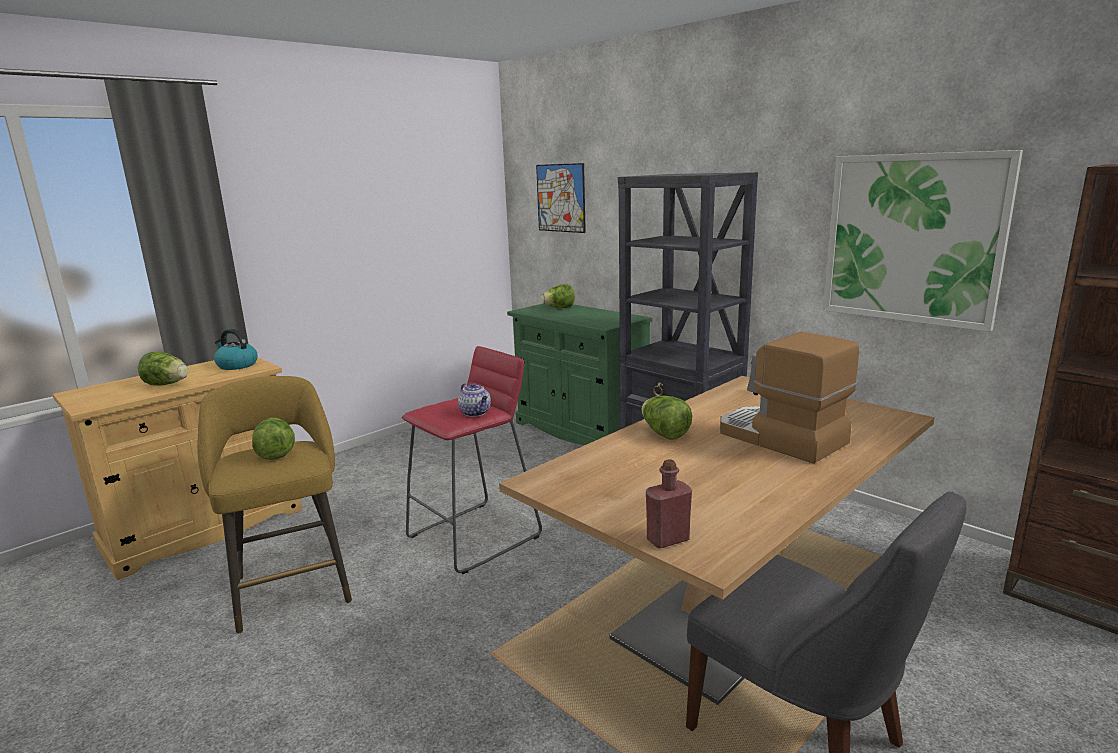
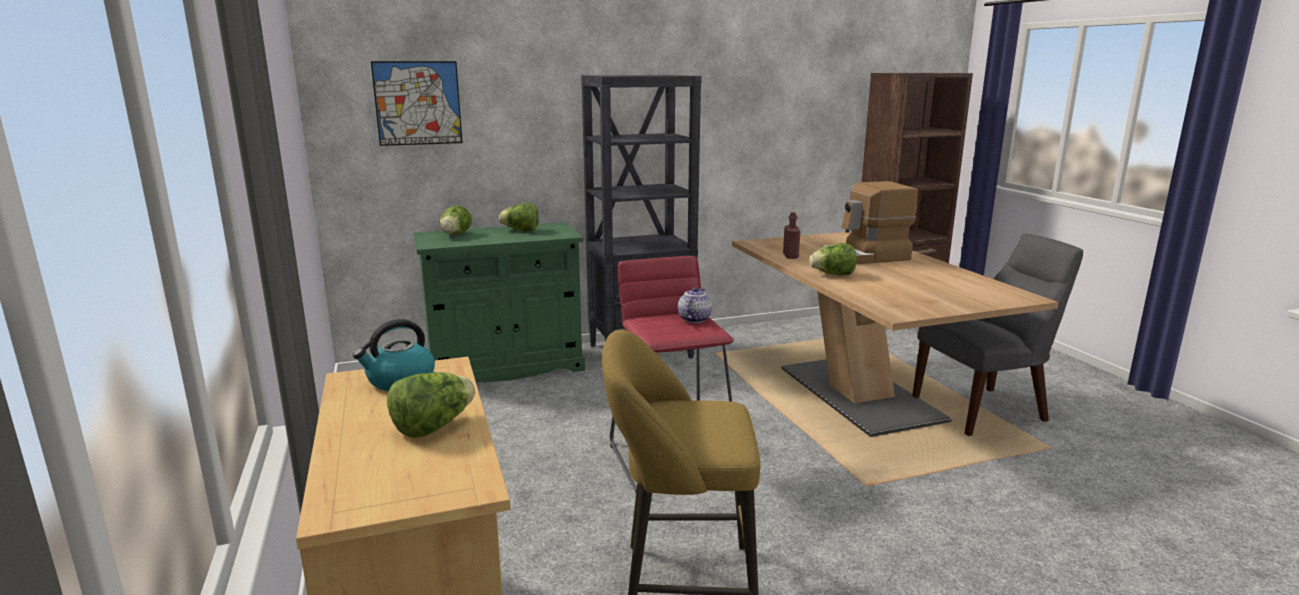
camera: 65 degrees left, 0 degrees up
lettuce [252,418,295,460] -> lettuce moved to [499,203,539,231]
teapot [458,383,491,417] -> teapot turned 60 degrees counterclockwise [678,287,712,323]
red bottle [646,459,692,549] -> red bottle moved to [783,212,801,258]
picture [823,150,1023,332] -> none

